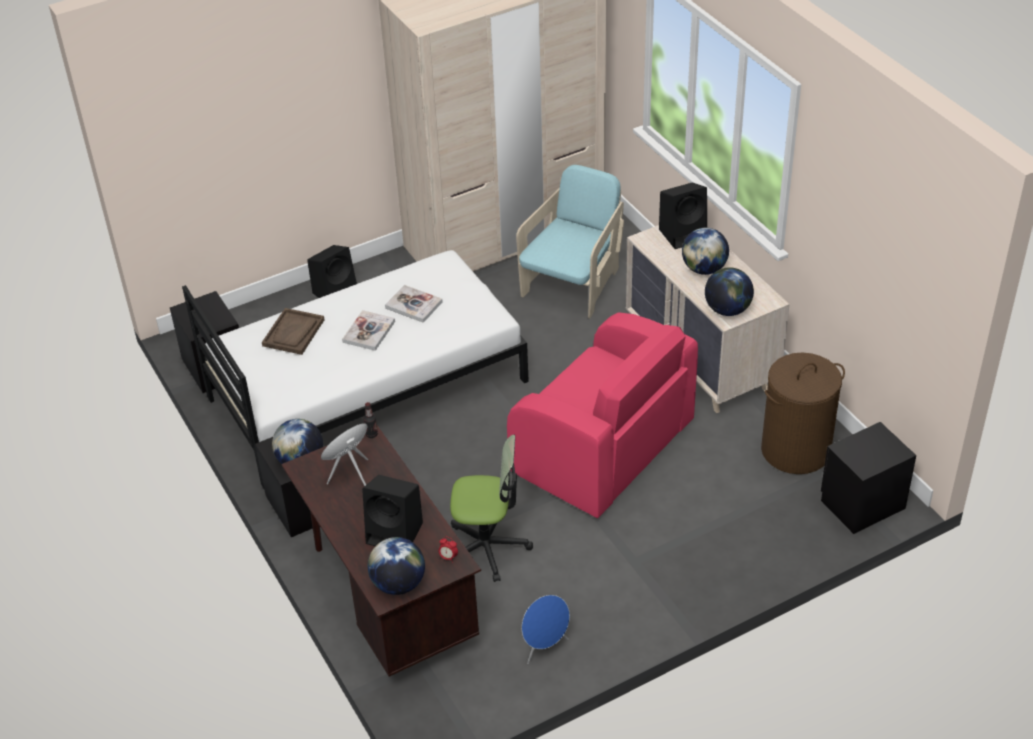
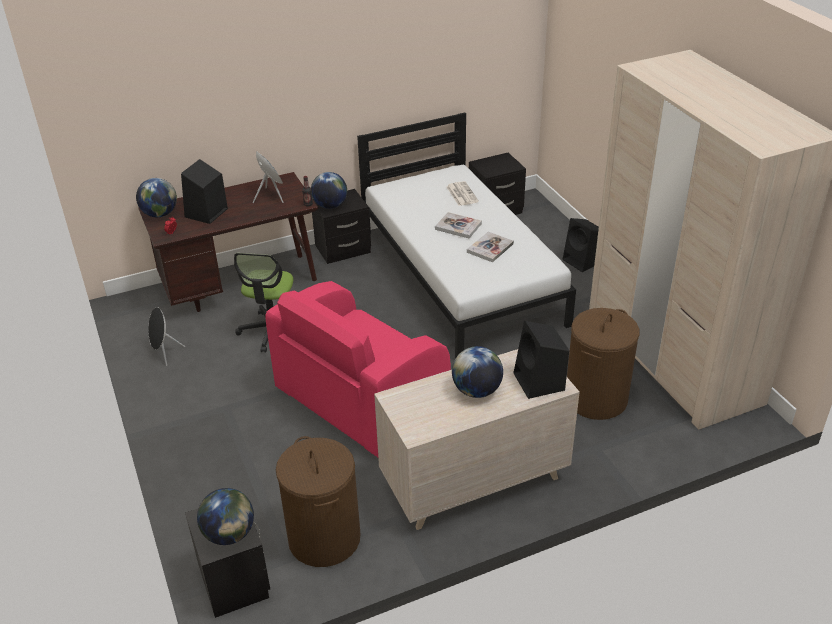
camera: 95 degrees right, 5 degrees down
brown tray [262,308,324,355] -> newspaper [446,181,479,206]
turquoise armchair [516,165,624,318] -> brown laundry basket [567,308,640,420]
blue speaker [522,595,570,664] -> black speaker [148,307,185,366]
globe [705,267,754,316] -> globe moved to [197,488,254,545]

